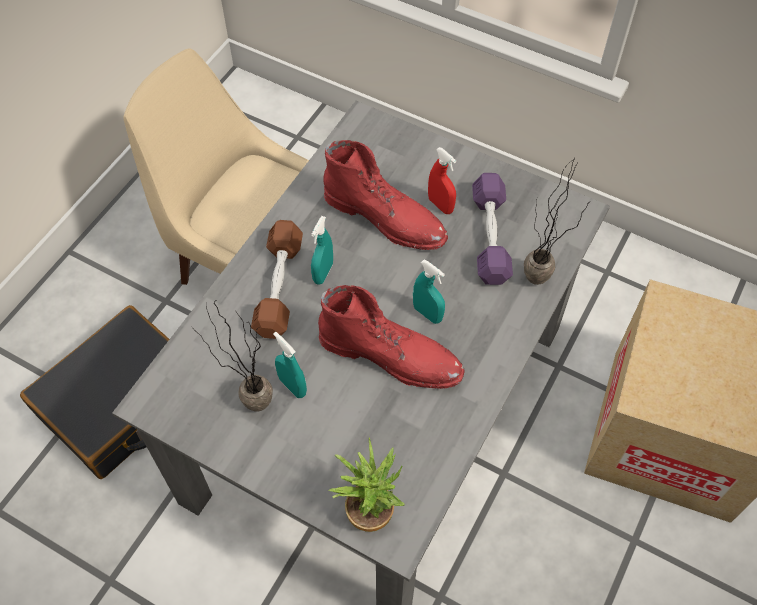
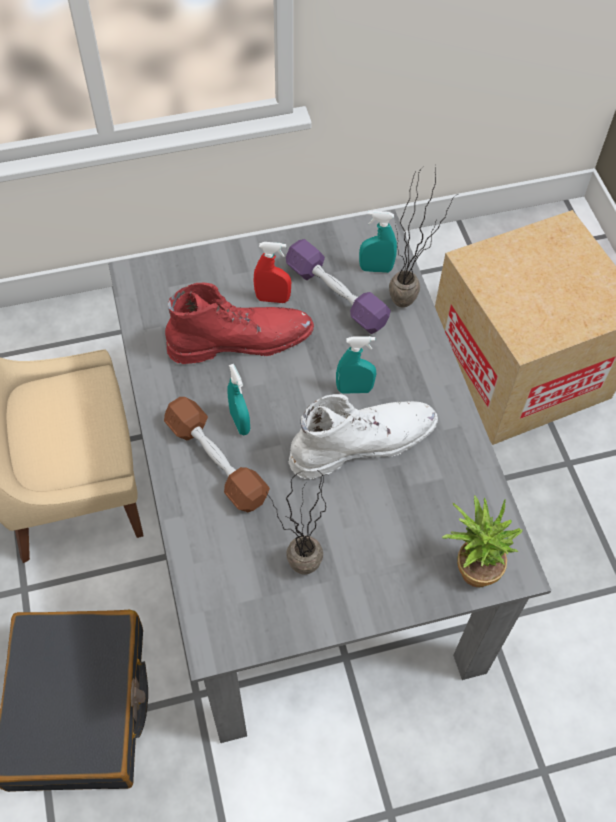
camera: 45 degrees left, 0 degrees up
turquoise spray bottle [273,332,307,398] -> turquoise spray bottle moved to [359,211,397,273]
red boot [318,285,465,389] -> white boot [289,394,438,479]

